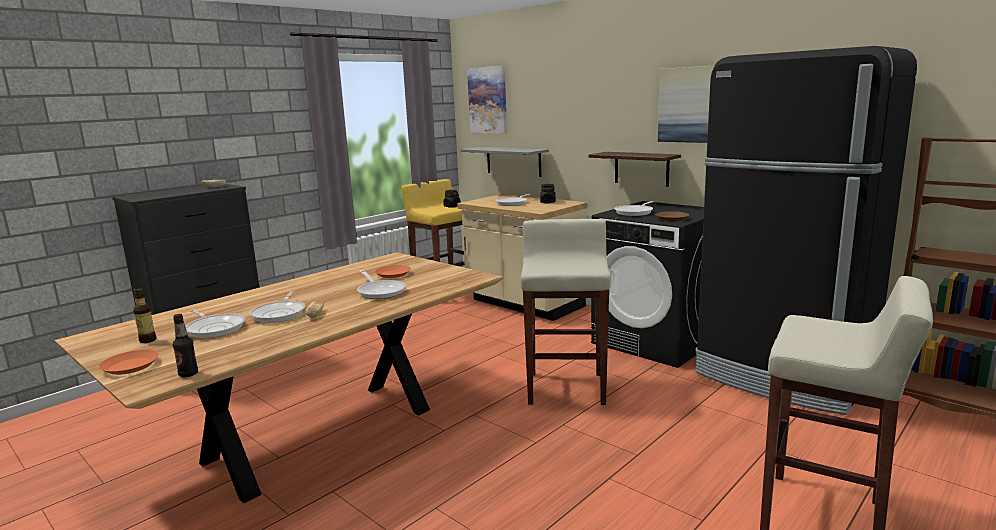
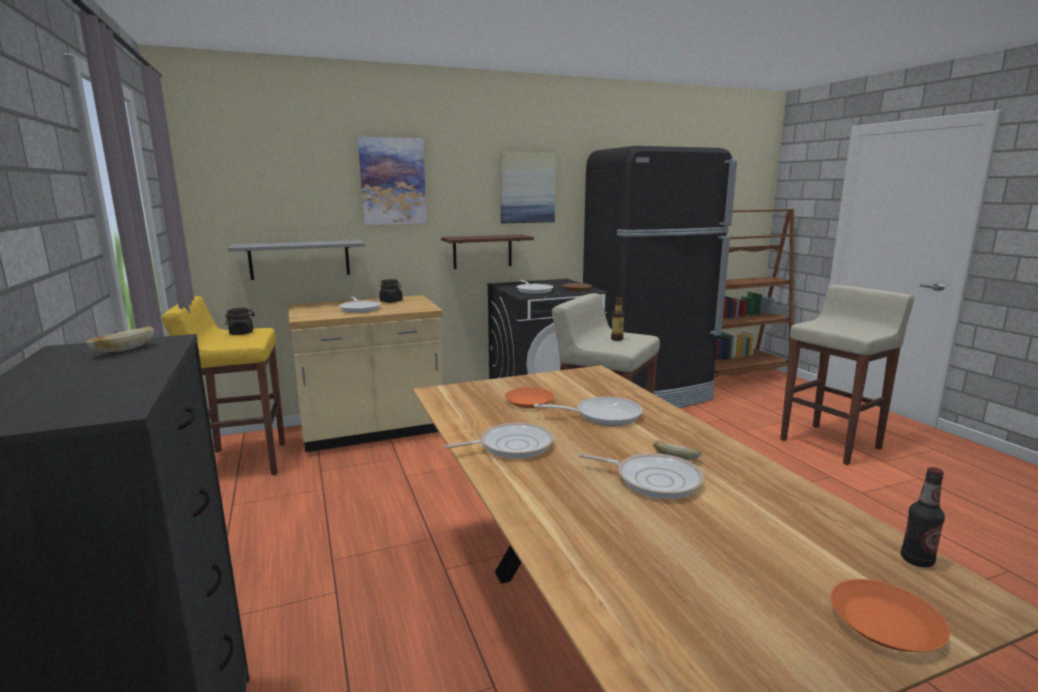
camera: 65 degrees left, 0 degrees up
bottle [133,287,156,343] -> bottle moved to [611,297,624,341]
frying pan [185,309,245,338] -> frying pan moved to [444,423,554,459]
picture [467,66,507,133] -> picture moved to [358,137,427,225]

